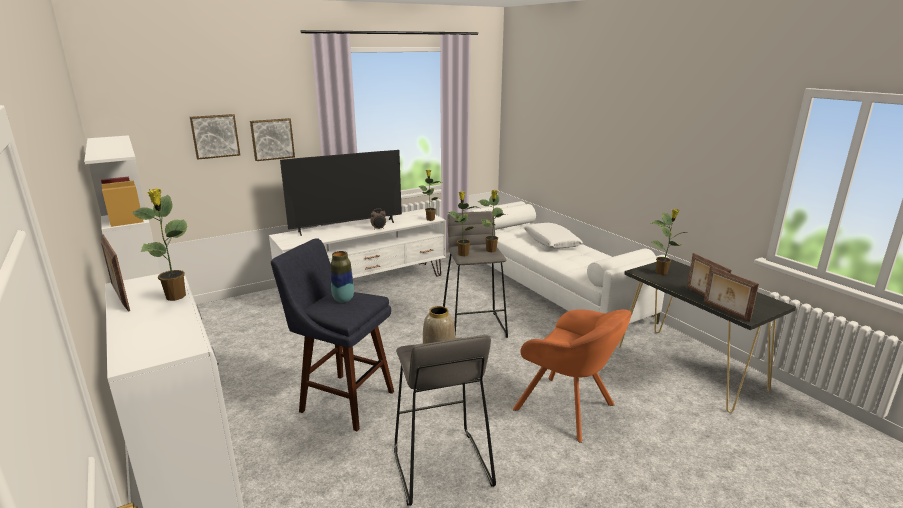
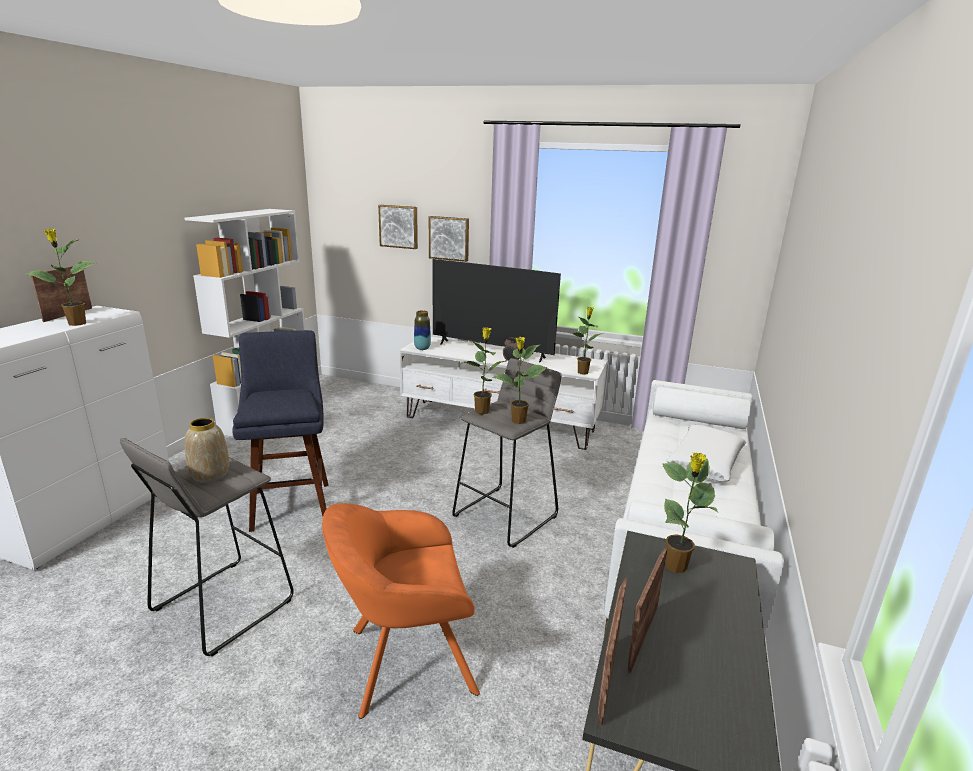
camera: 50 degrees right, 0 degrees up
vase [330,251,354,303] -> vase moved to [414,310,431,350]
orange armchair [513,309,631,443] -> orange armchair turned 75 degrees clockwise [322,503,480,719]

